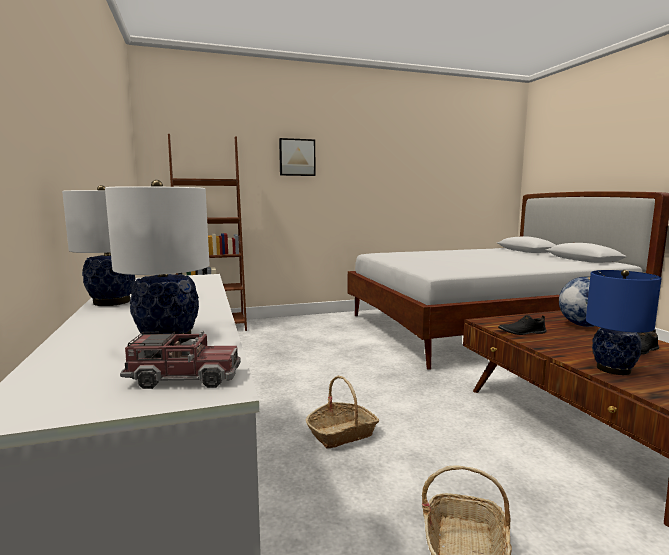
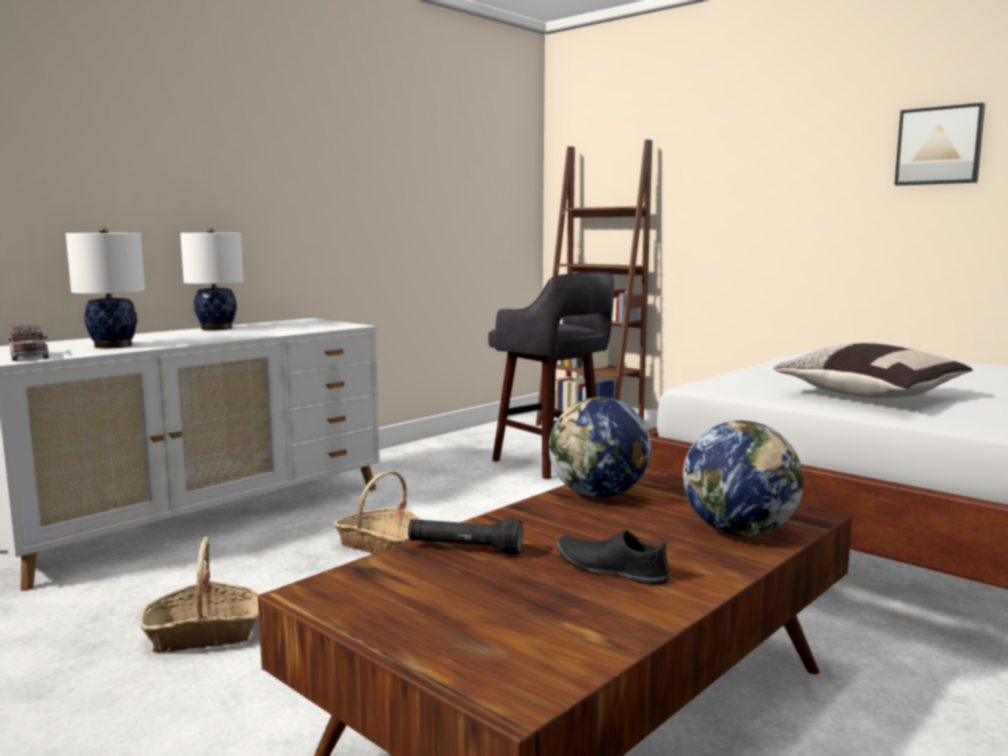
camera: 60 degrees right, 0 degrees up
picture [279,138,316,176] -> picture moved to [894,103,985,185]
black shoe [498,315,547,335] -> globe [549,397,651,498]
blue table lamp [586,270,662,375] -> black flashlight [408,519,523,555]
none -> grey stool [488,272,614,479]
none -> pillow [773,343,973,398]

